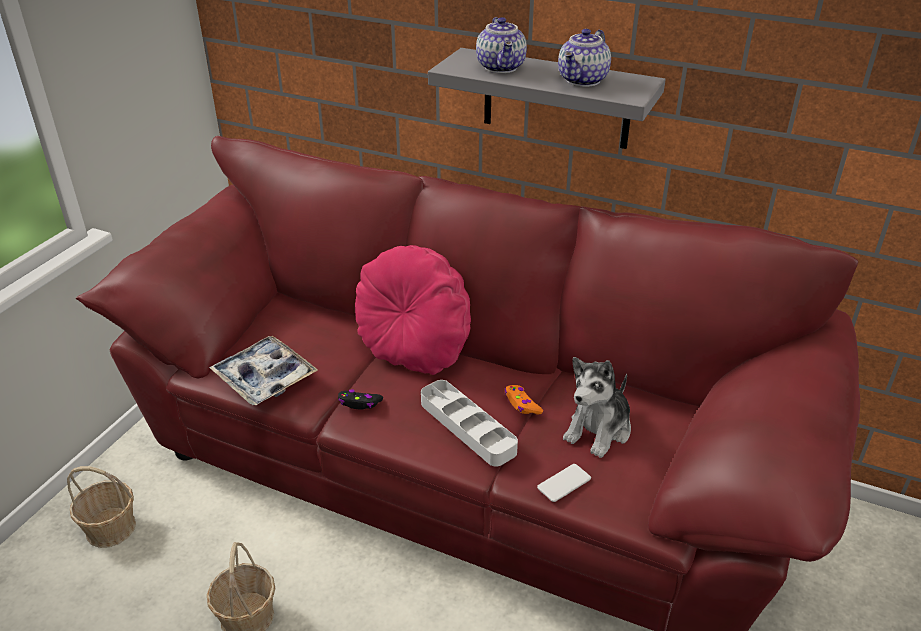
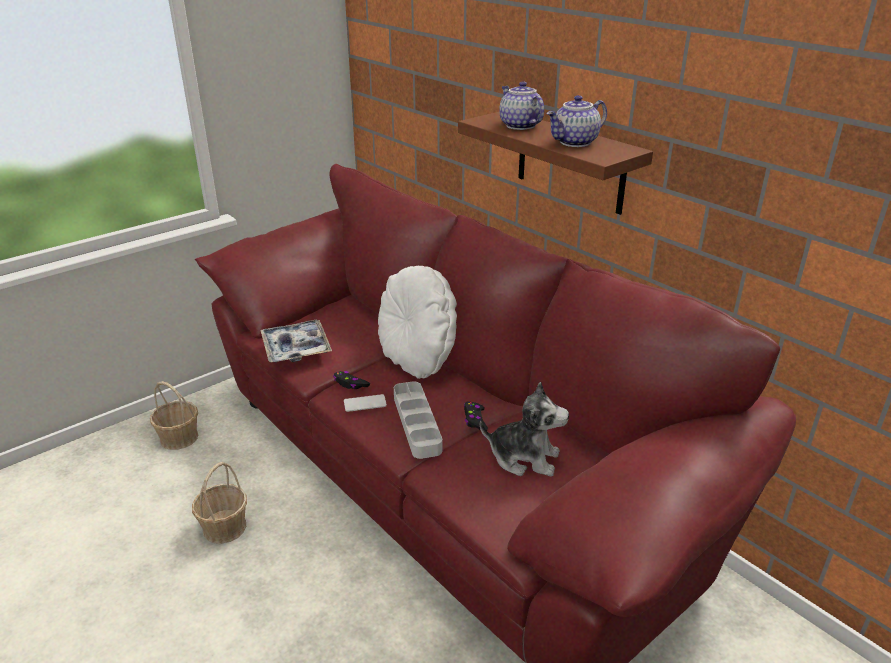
camera: 25 degrees right, 5 degrees down
pink pillow [355,245,471,375] -> white pillow [378,266,457,379]
grey shelf [428,48,666,149] -> brown shelf [458,112,653,215]
teapot [476,17,527,73] -> teapot turned 135 degrees clockwise [499,81,544,130]
orange game controller [505,385,543,415] -> black game controller [464,402,488,431]
phone [537,464,591,502] -> phone moved to [344,394,387,412]
plush toy [563,357,631,458] -> plush toy turned 135 degrees counterclockwise [480,382,569,477]

